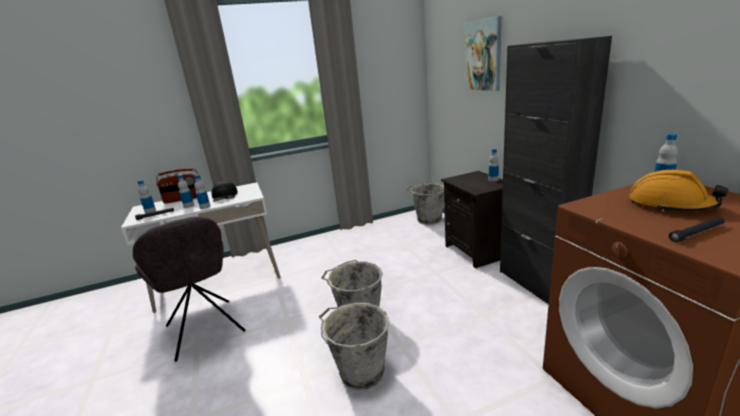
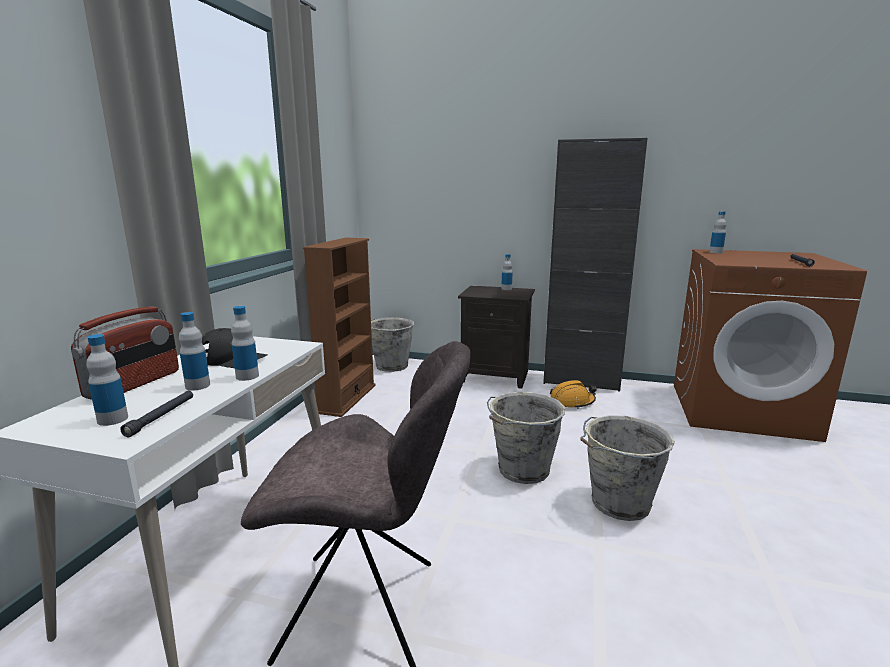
camera: 55 degrees left, 5 degrees down
picture [464,16,502,91] -> none
orange hard hat [629,170,729,212] -> orange hard hat moved to [550,380,597,409]
none -> brown bookcase [303,238,376,417]

